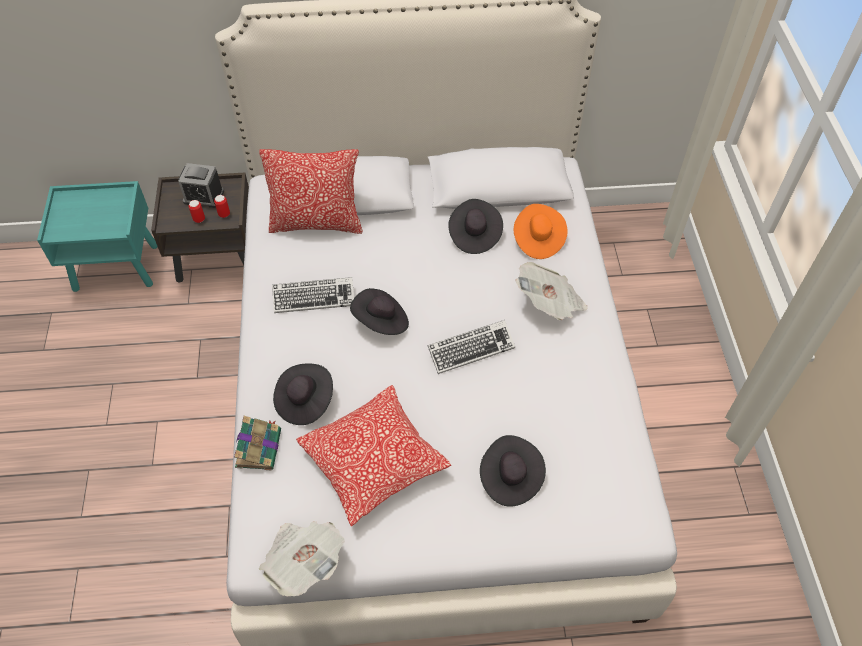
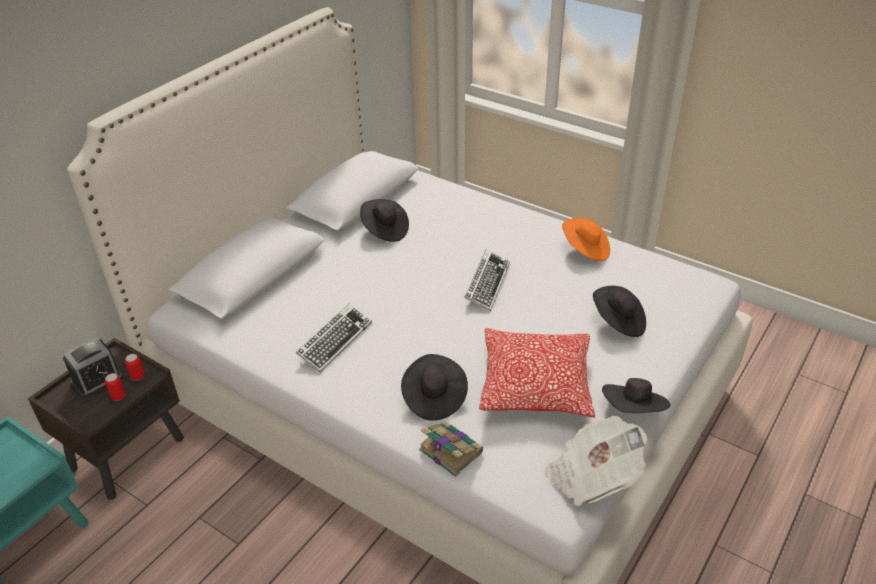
camera: 50 degrees left, 15 degrees down
pillow [259,149,363,234] -> none
black hat [350,288,409,335] -> black hat moved to [602,378,671,413]
orange hat [514,204,567,259] -> orange hat moved to [562,218,610,261]
newspaper [515,262,588,320] -> none

